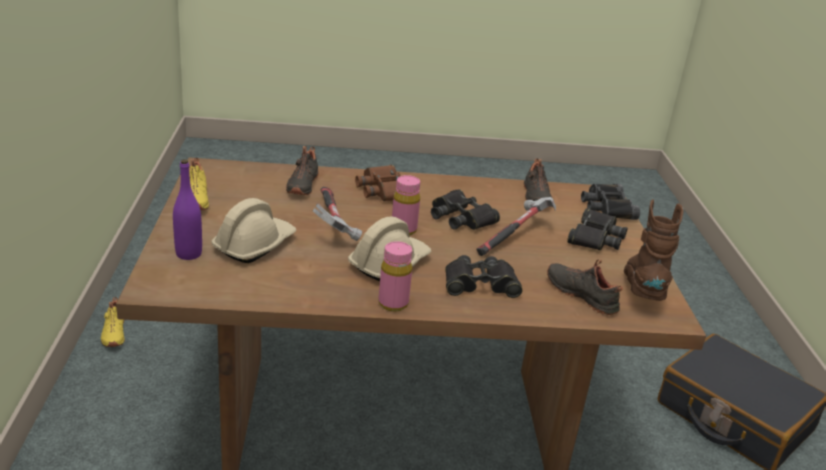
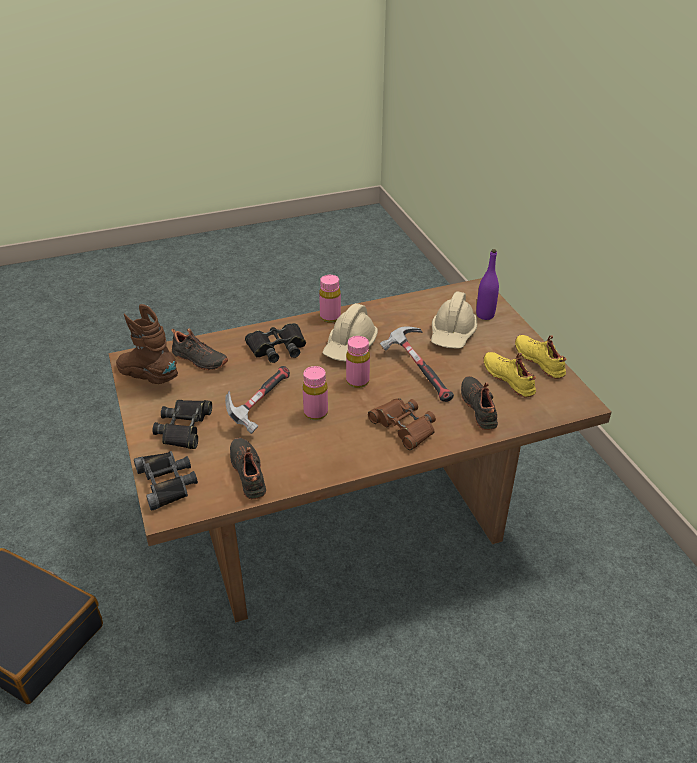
camera: 165 degrees right, 10 degrees up
yellow shoe [101,297,125,347] -> yellow shoe moved to [483,352,536,397]
black binoculars [431,189,500,230] -> pink bottle [303,366,328,420]
brown boot [624,199,684,301] -> brown boot turned 135 degrees clockwise [116,304,178,384]

